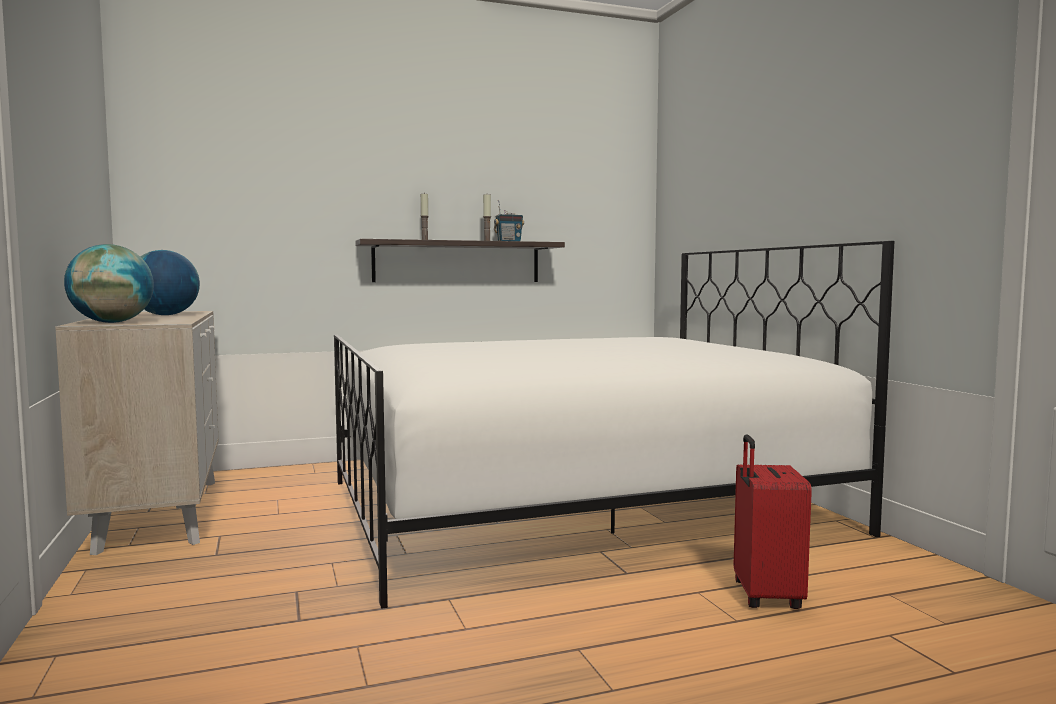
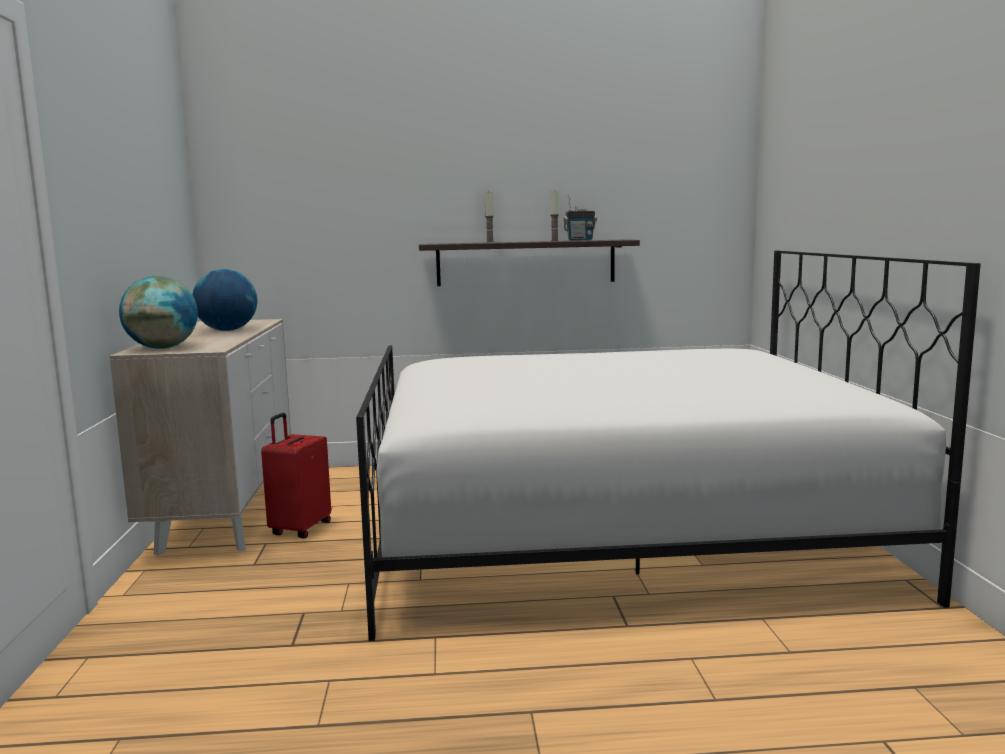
camera: 15 degrees right, 5 degrees up
red suitcase [734,434,812,609] -> red suitcase moved to [261,413,331,538]

